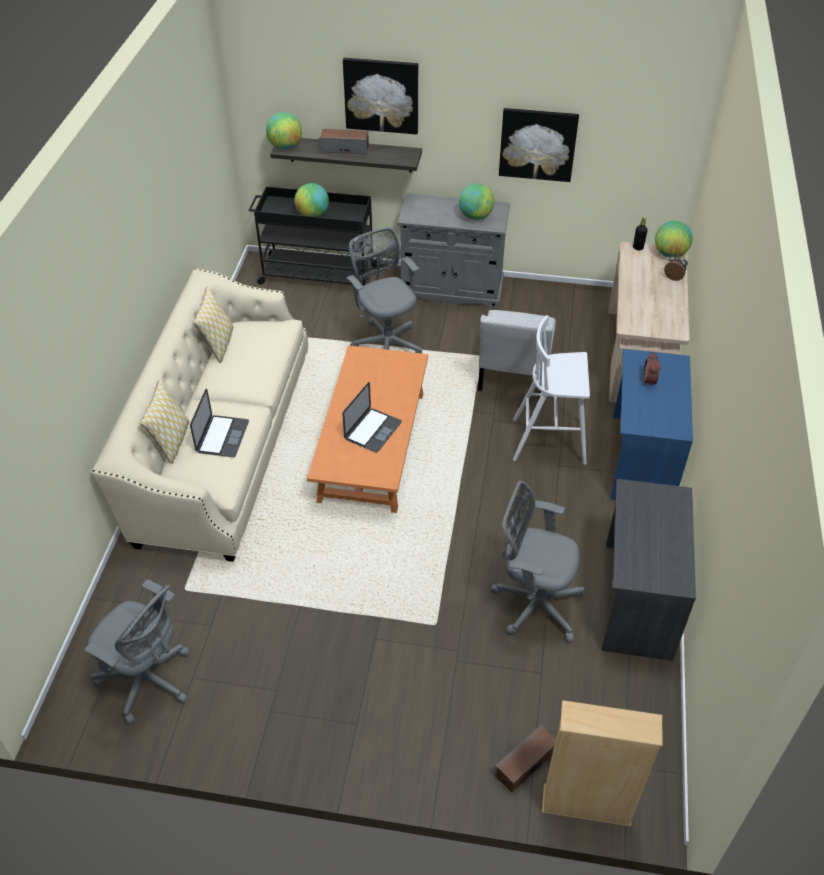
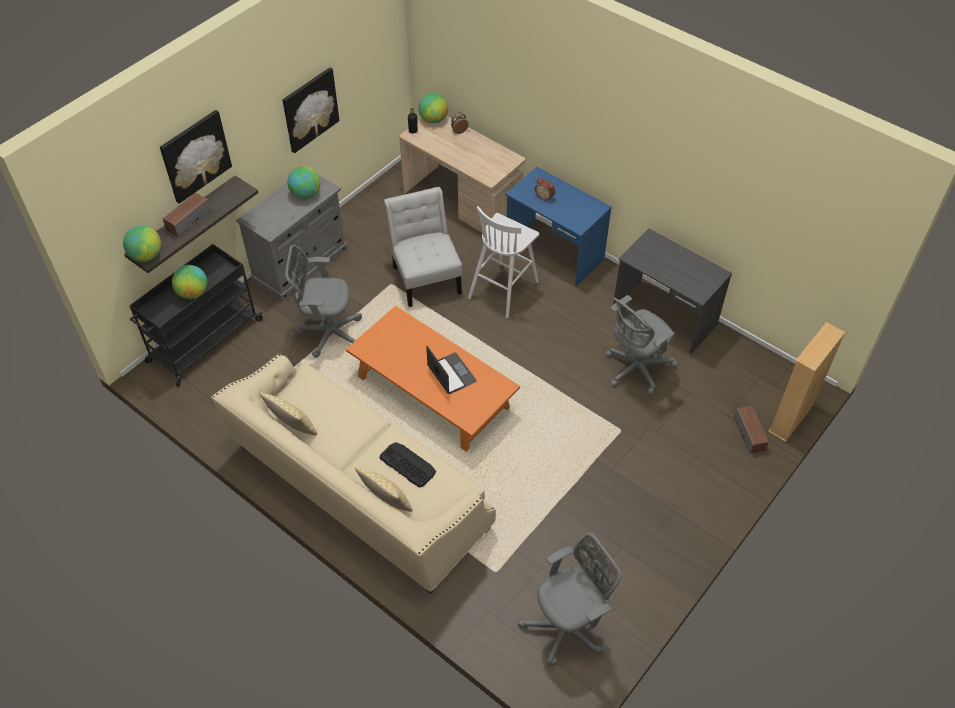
camera: 60 degrees left, 5 degrees up
laptop [190,388,249,457] -> keyboard [380,442,436,488]
white chair [478,310,556,399] -> white chair turned 150 degrees counterclockwise [384,187,462,307]

